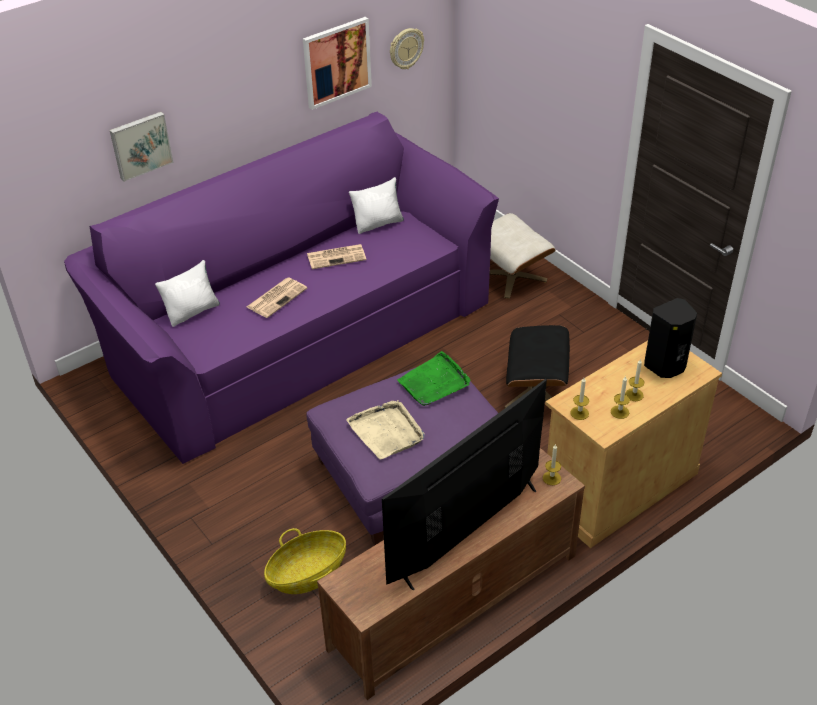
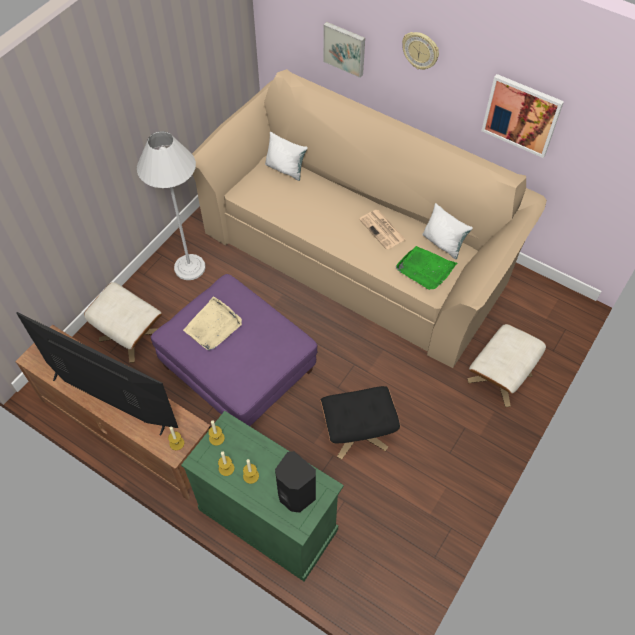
camera: 70 degrees right, 15 degrees up
purple sofa [64,112,499,464] -> beige sofa [192,69,547,368]
newspaper [247,277,307,318] -> none
basket [264,528,346,594] -> beige ottoman [84,282,162,363]
wall clock [390,28,424,69] -> wall clock moved to [402,32,439,70]
green tray [397,351,470,406] -> green tray moved to [396,246,457,290]
beige cabinet [545,341,722,548] -> green cabinet [181,411,344,581]
none -> white floor lamp [137,131,205,280]

